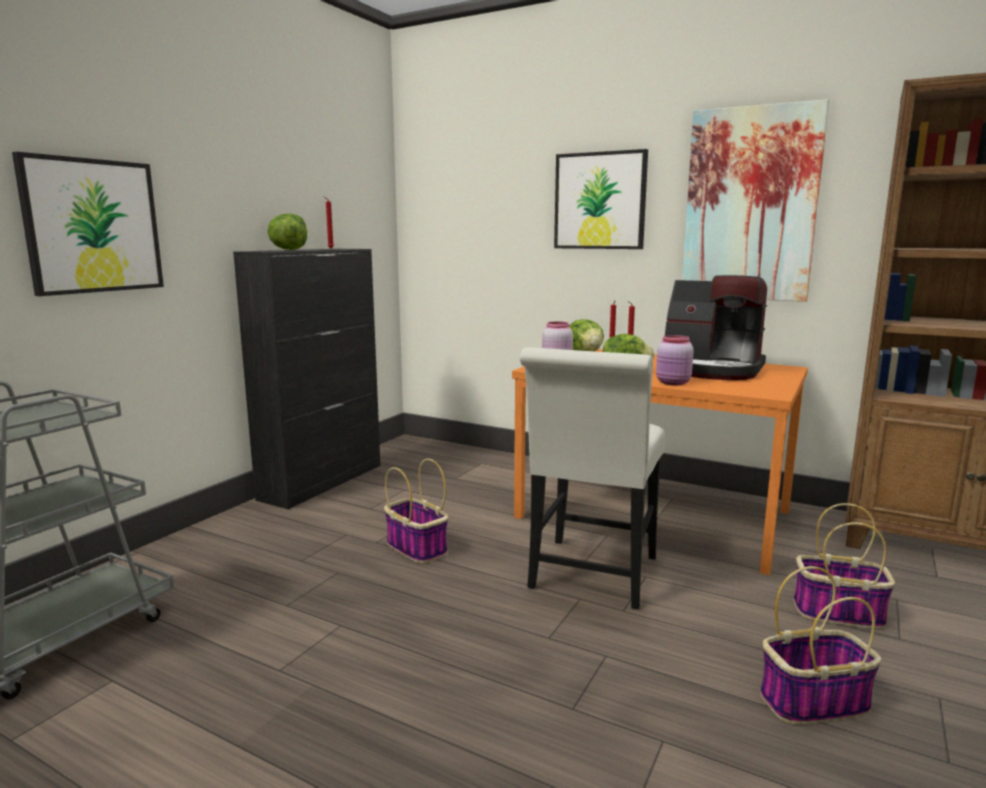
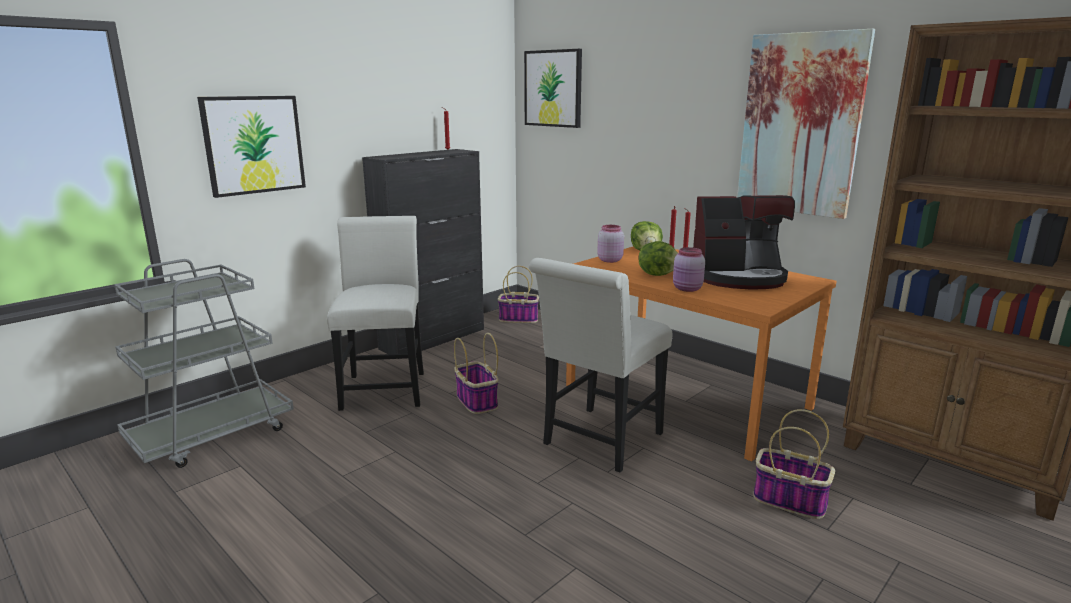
camera: 15 degrees right, 5 degrees up
lettuce [268,213,307,250] -> none
picture [554,149,648,249] -> picture moved to [524,49,582,128]
coffee machine [665,275,767,380] -> coffee machine turned 45 degrees counterclockwise [693,195,795,289]
basket [760,566,881,725] -> basket moved to [498,266,539,323]
none -> white chair [327,216,424,411]

